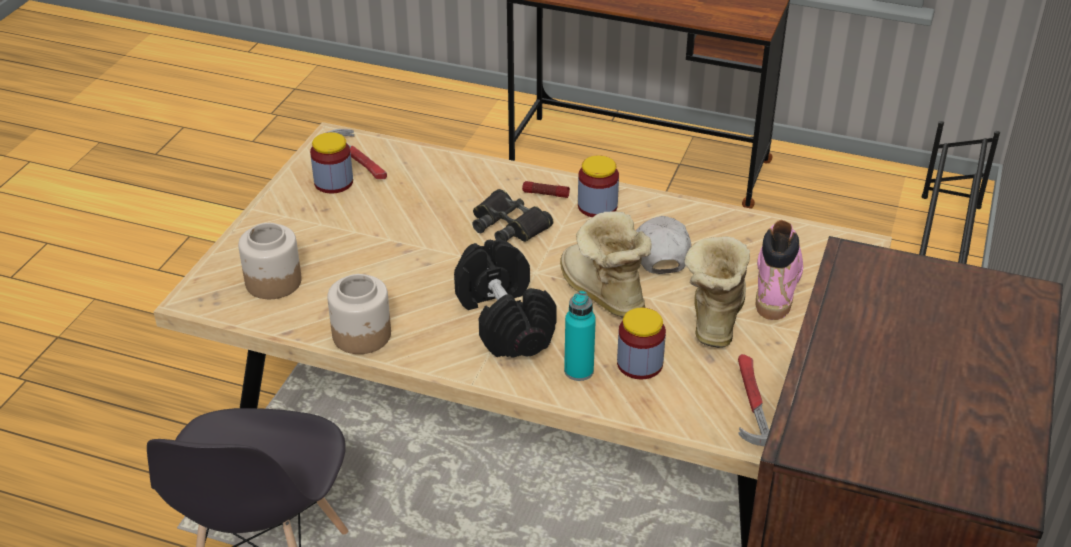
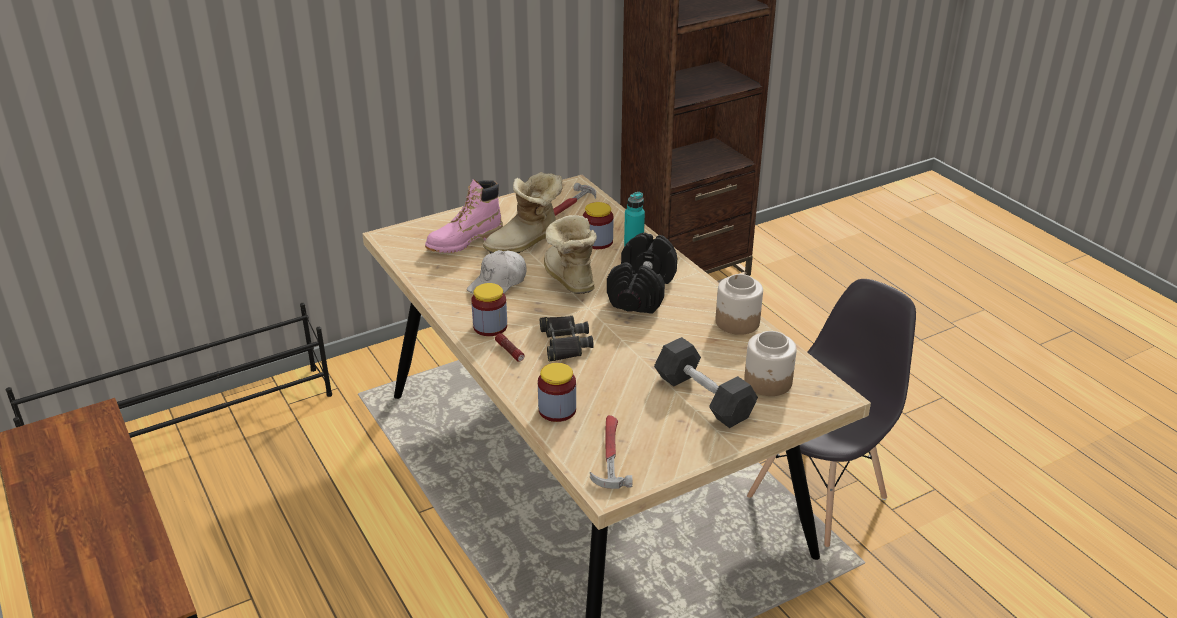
camera: 140 degrees left, 5 degrees down
jar [310,132,353,193] -> jar moved to [538,363,576,422]
boot [560,211,652,318] -> boot turned 150 degrees clockwise [544,215,597,294]
none -> grey dumbbell [654,337,758,428]

